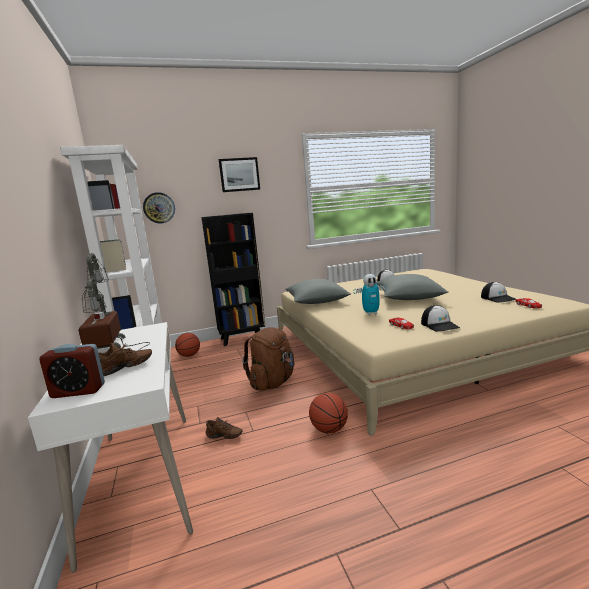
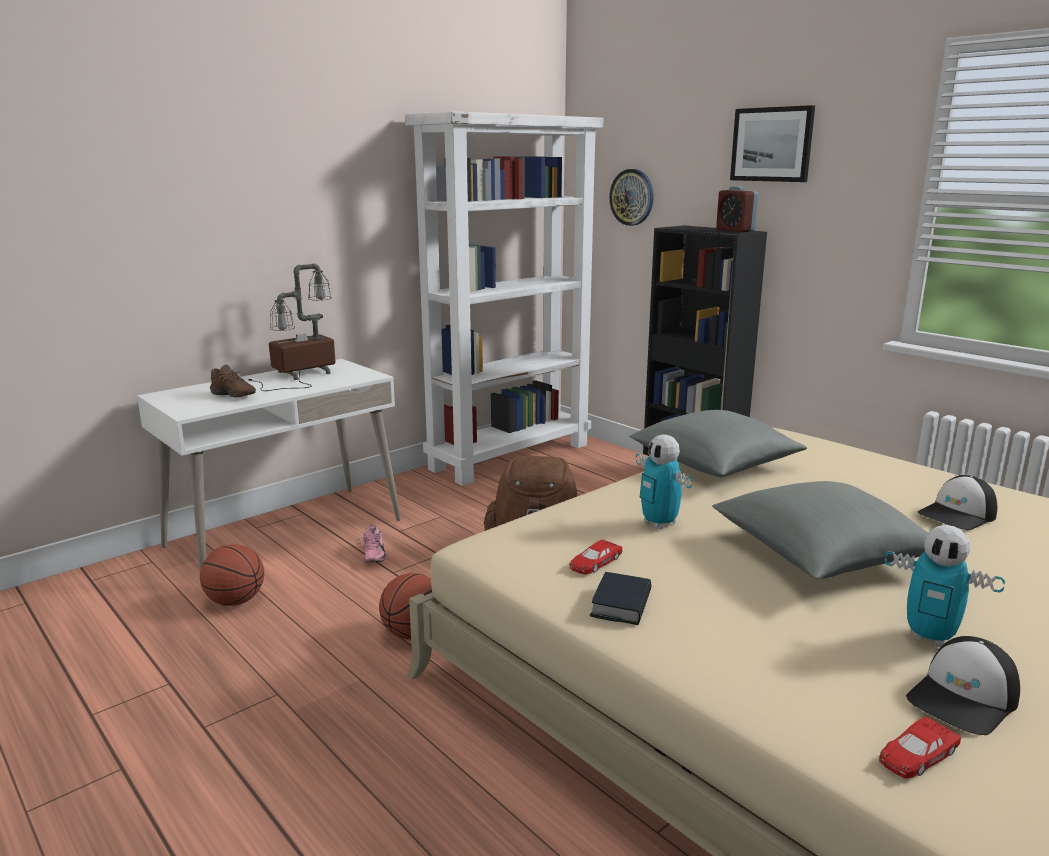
camera: 65 degrees right, 5 degrees up
alarm clock [39,344,105,398] -> alarm clock moved to [716,186,759,232]
basketball [175,333,200,357] -> basketball moved to [200,544,264,606]
brown shoe [205,417,242,439] -> pink shoe [356,525,386,563]
cap [421,305,460,331] -> book [590,572,652,625]
none -> toy robot [884,525,1005,647]

